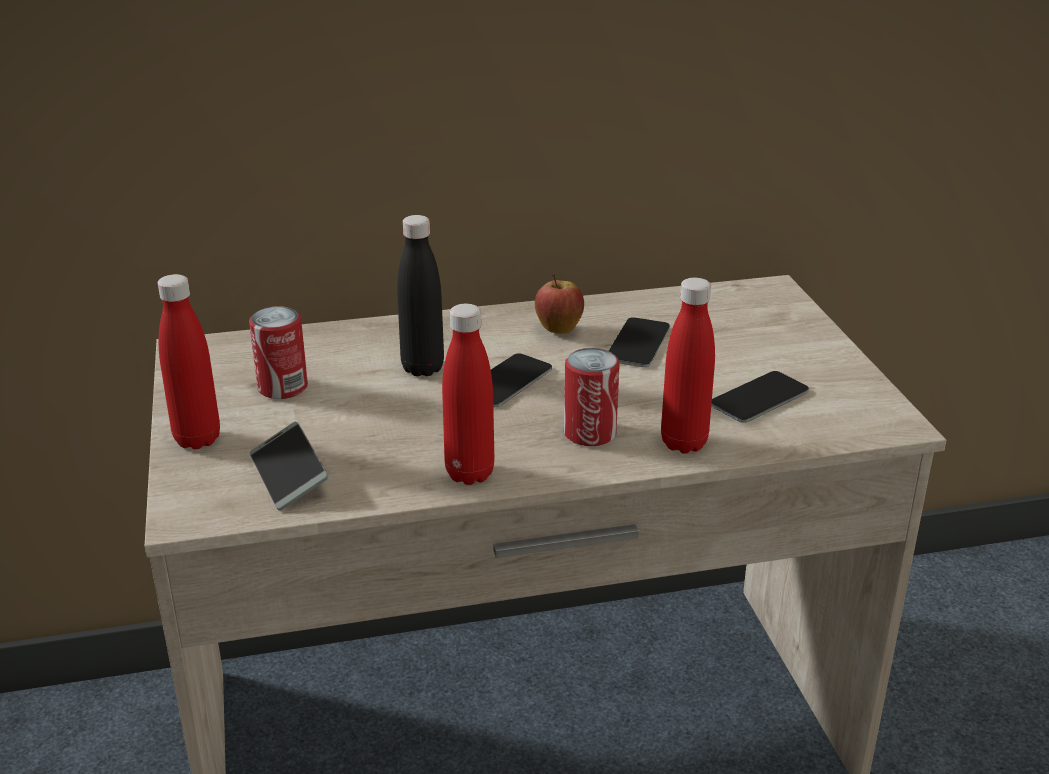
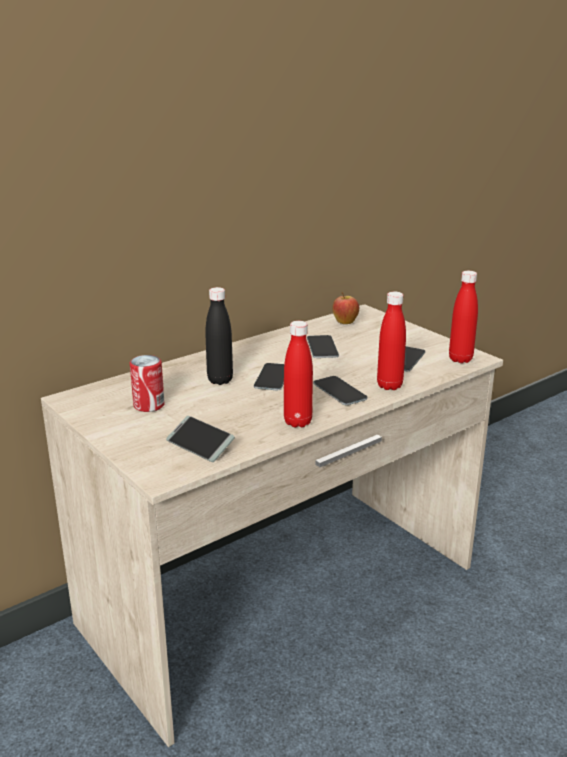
camera: 25 degrees left, 5 degrees down
red bottle [158,274,220,449] -> red bottle moved to [449,271,478,363]
apple [535,273,584,334] -> apple moved to [333,292,359,324]
can [564,348,620,446] -> phone [314,376,367,405]

